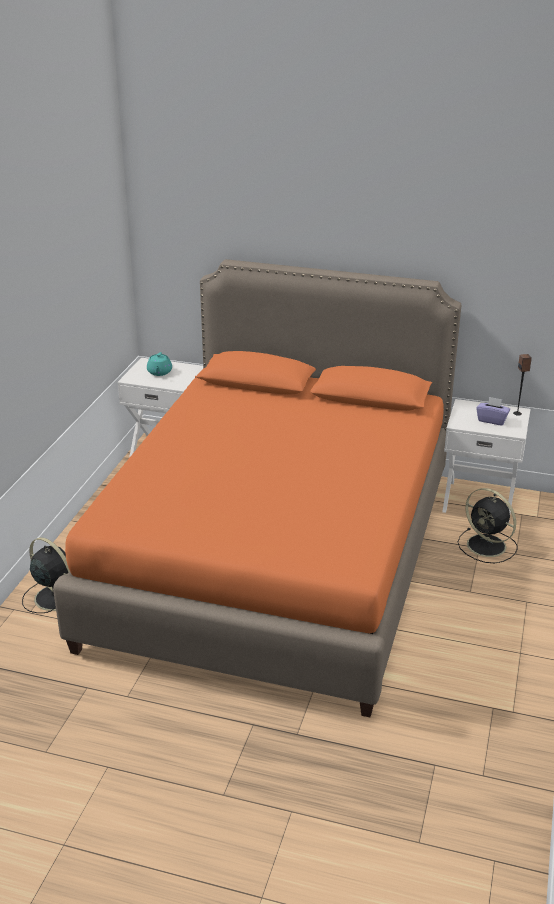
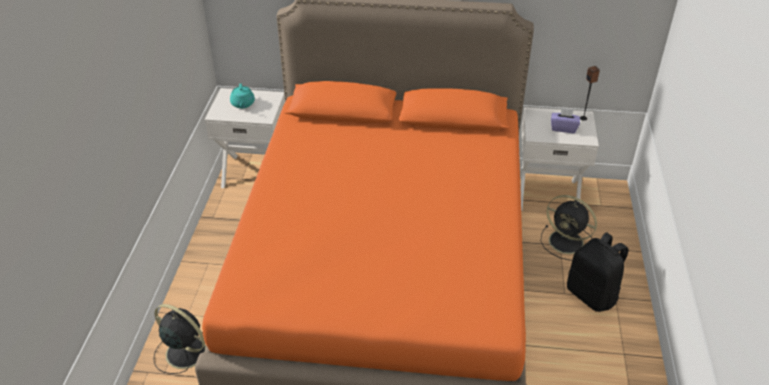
camera: 10 degrees left, 10 degrees up
none -> black backpack [567,232,628,312]

